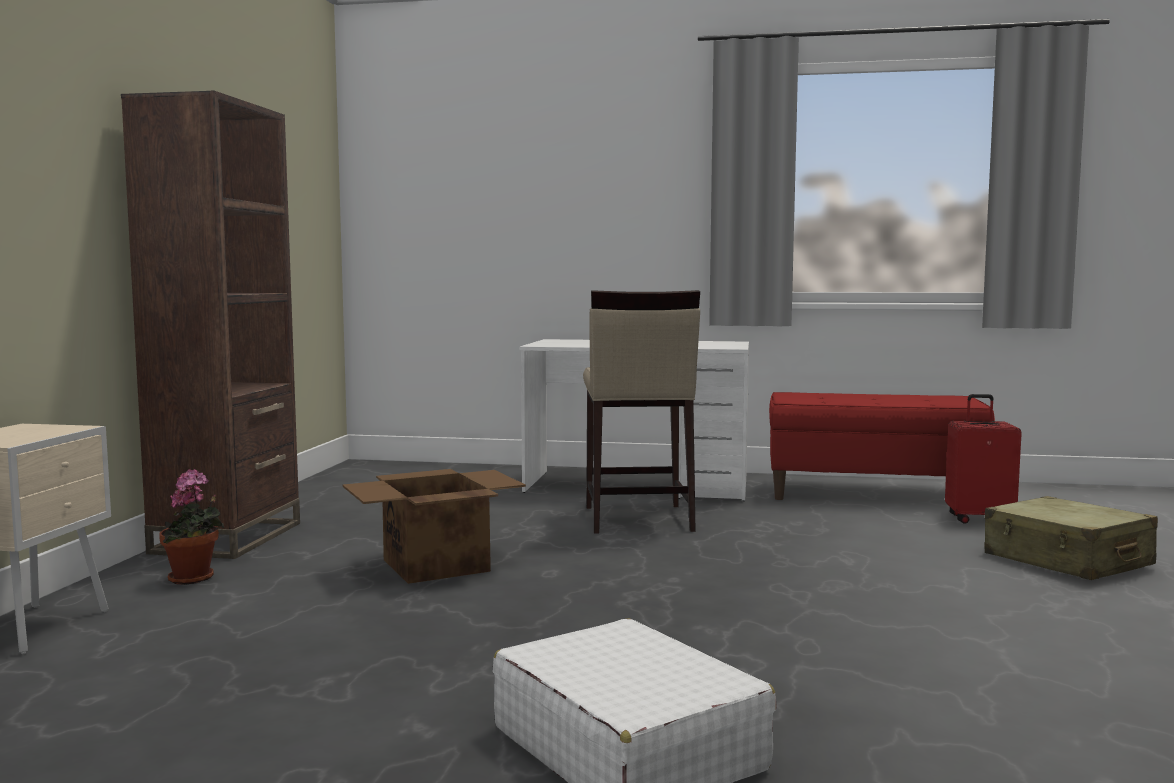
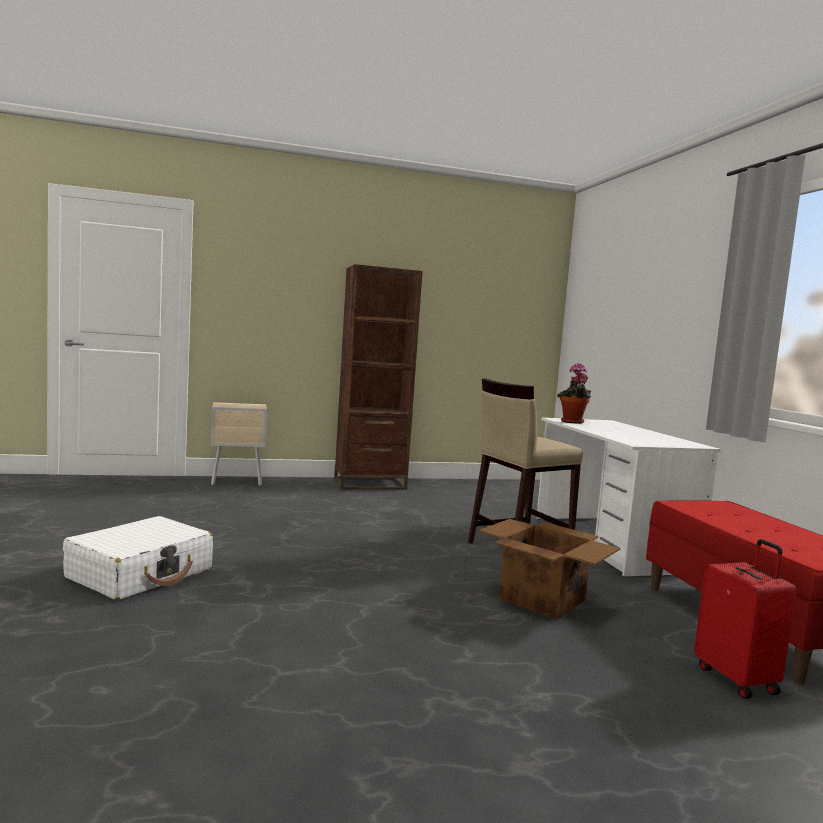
camera: 65 degrees right, 0 degrees up
potted plant [159,469,224,585] -> potted plant moved to [557,363,591,424]
cardboard box [343,469,526,584] -> cardboard box moved to [478,519,620,620]
beige suitcase [985,496,1158,580] -> none

